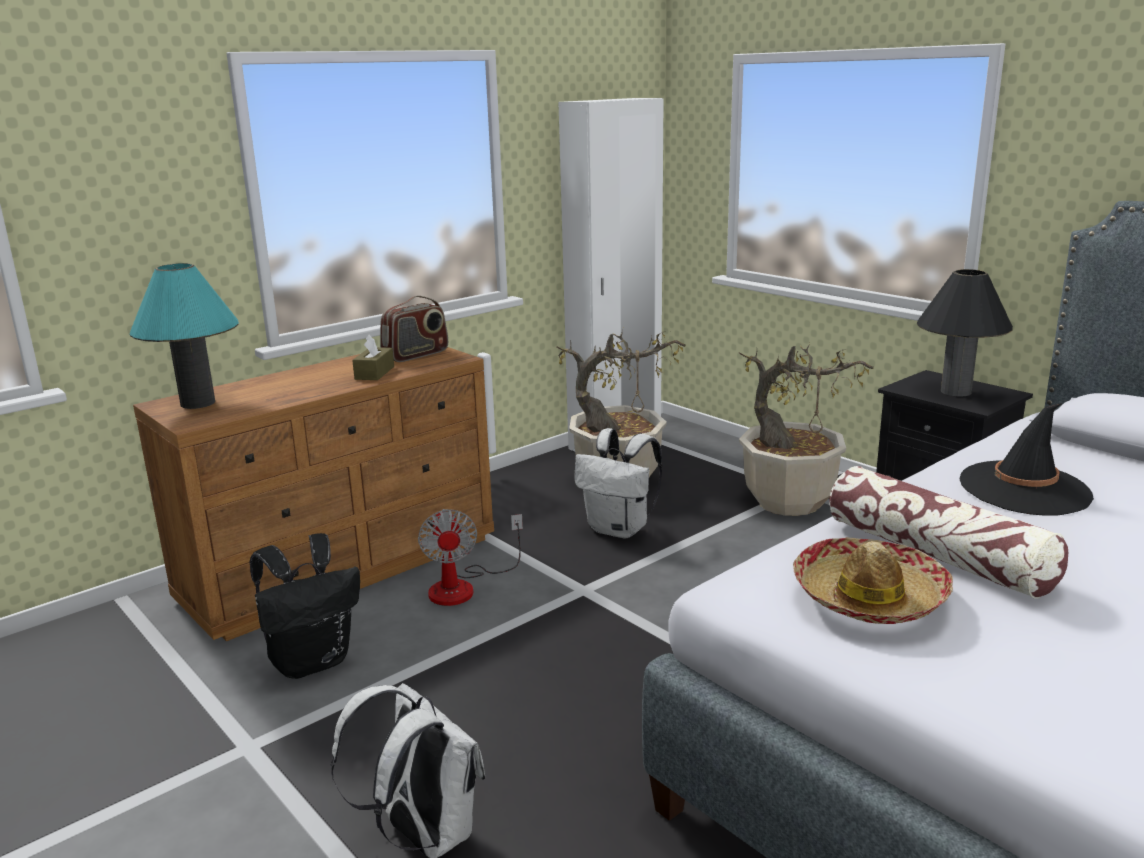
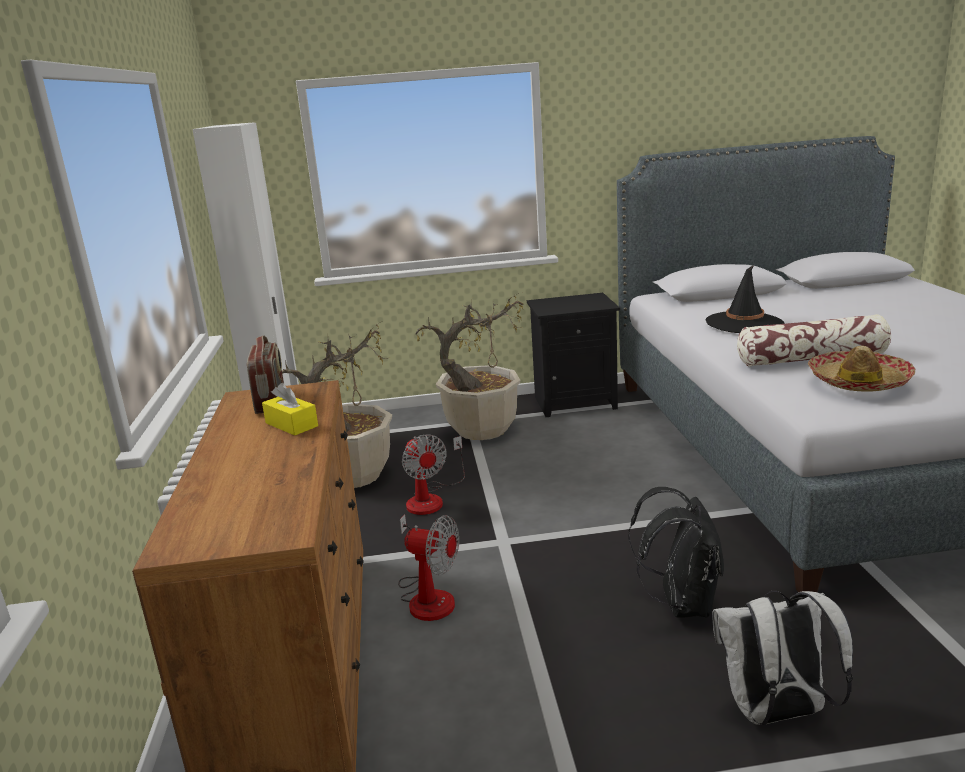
camera: 55 degrees left, 0 degrees up
turquoise table lamp [130,263,239,409] -> none
black backpack [250,533,360,679] -> black backpack moved to [628,487,724,618]
brown tissue box [352,334,394,380] -> yellow tissue box [262,383,318,435]
white backpack [574,428,662,538] -> fan [402,435,465,515]
black table lamp [917,269,1013,396] -> none

